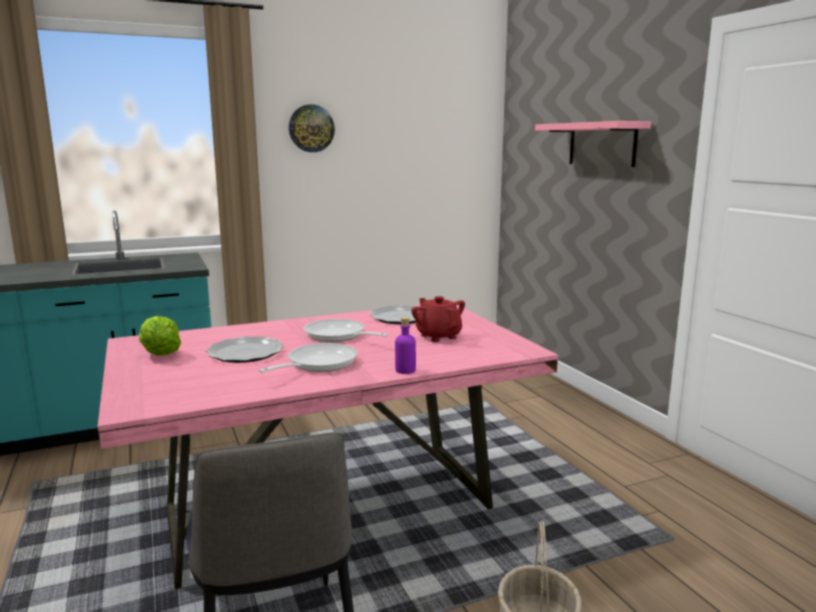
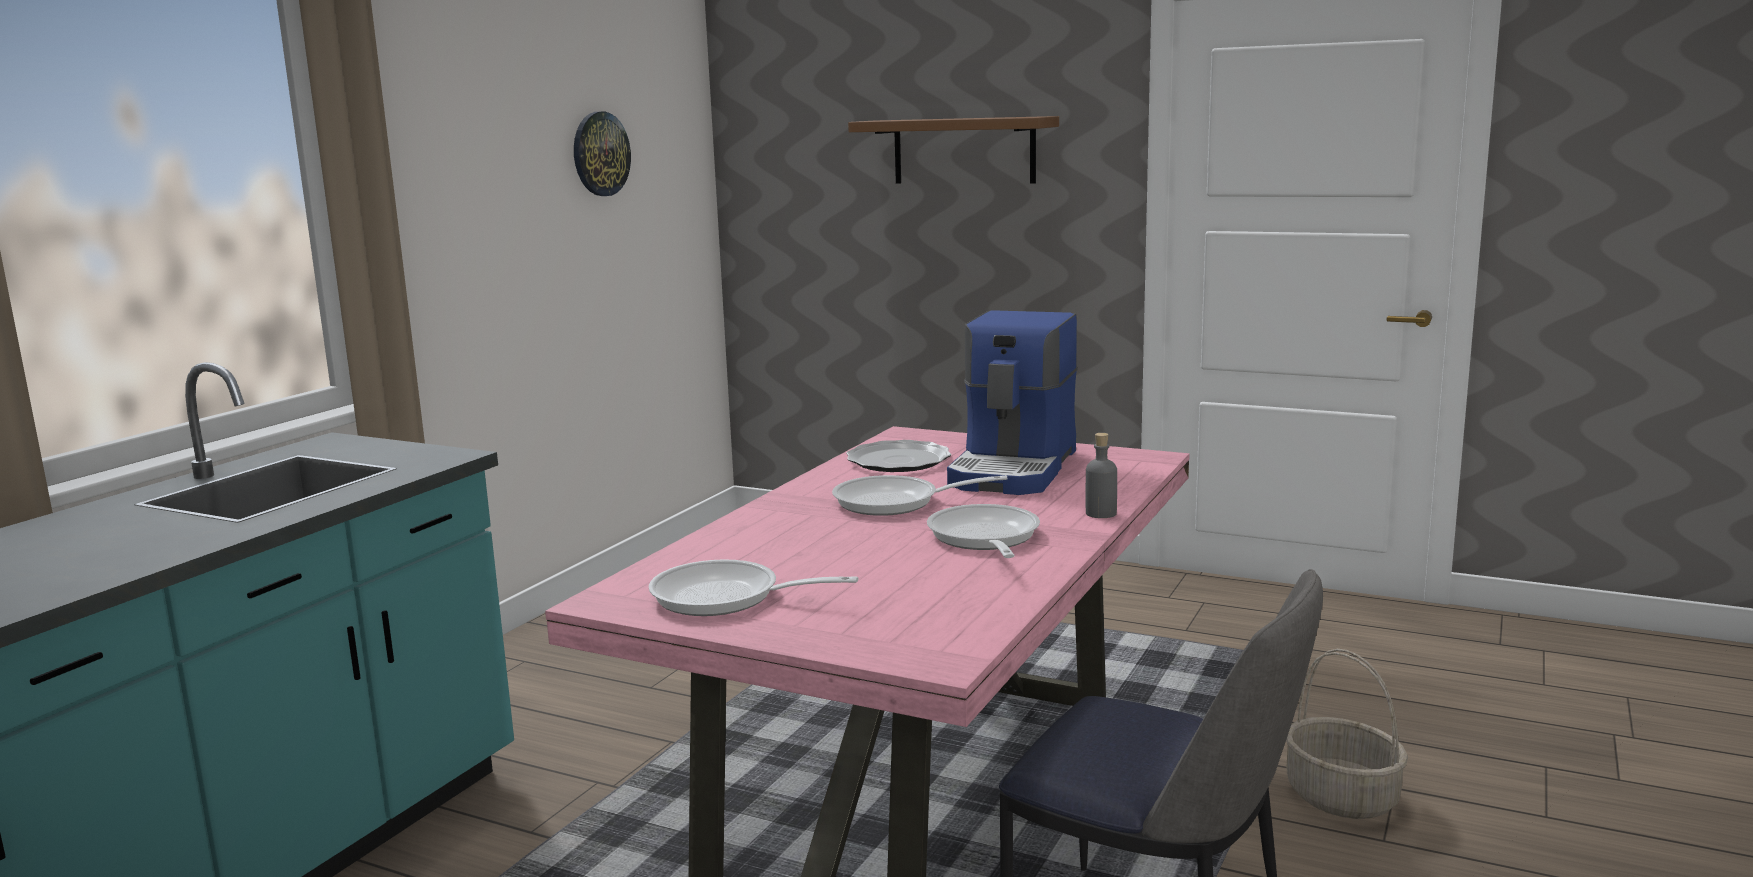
camera: 40 degrees left, 0 degrees up
lettuce [139,316,181,356] -> frying pan [649,559,858,616]
plate [206,336,284,363] -> none
wall clock [289,104,335,152] -> wall clock moved to [574,111,631,196]
purple bottle [395,317,416,374] -> grey bottle [1086,433,1117,518]
red teapot [411,296,465,342] -> coffee machine [947,310,1078,495]
pink shelf [535,121,651,167] -> brown shelf [848,116,1059,184]

